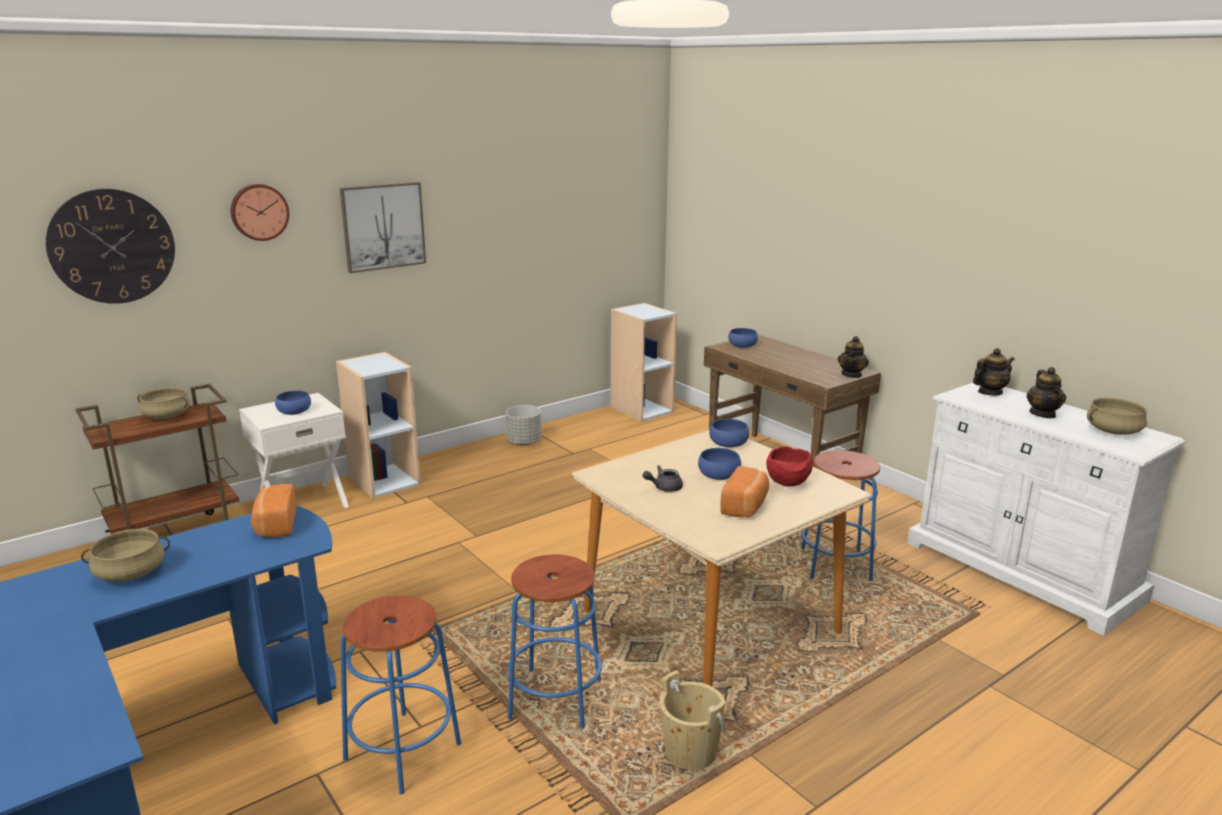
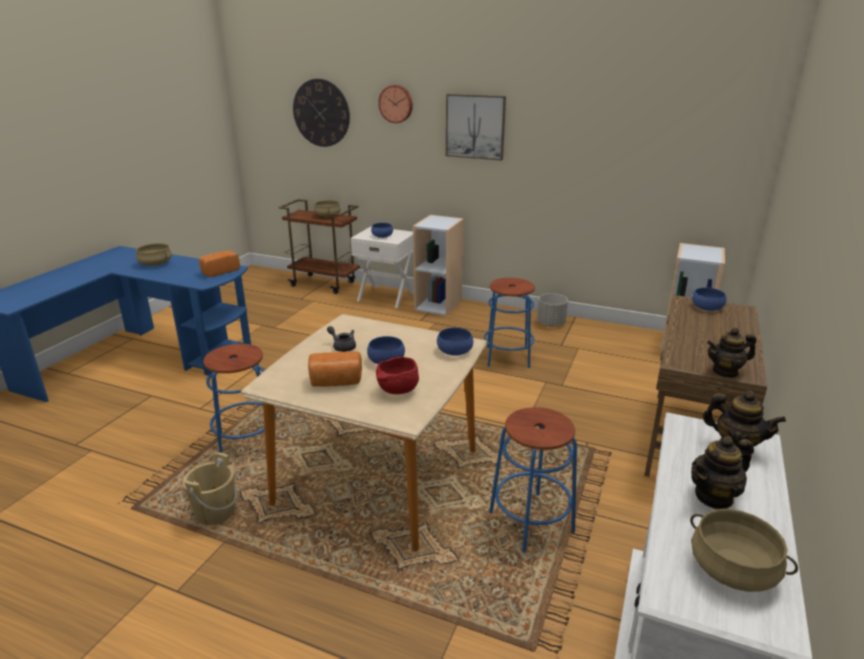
camera: 60 degrees right, 5 degrees up
blue stool [341,595,461,795] -> blue stool moved to [484,278,535,368]

